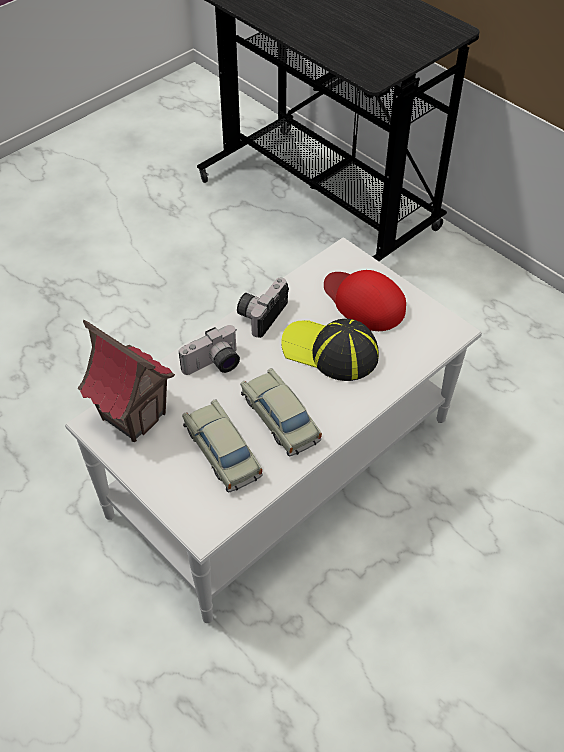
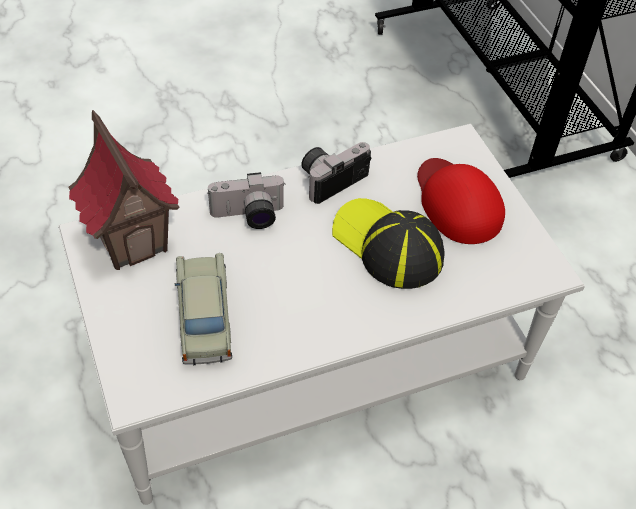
camera: 20 degrees right, 0 degrees up
beige toy car [240,368,322,456] -> none

